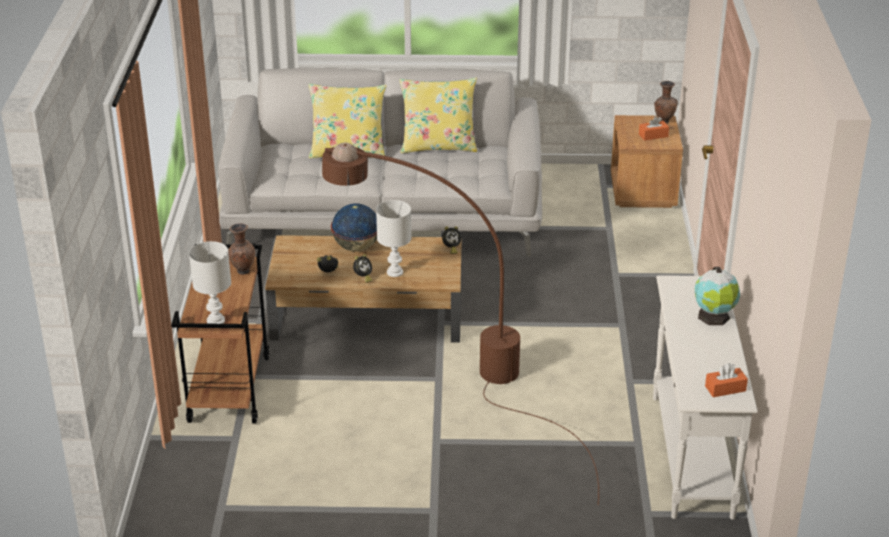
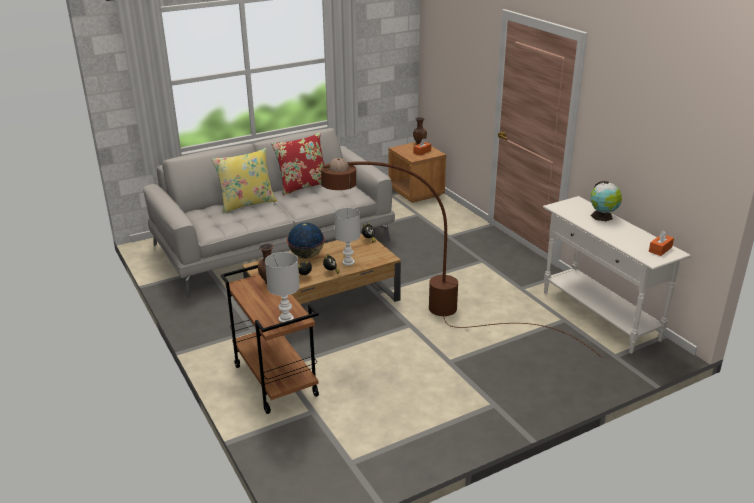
camera: 30 degrees left, 5 degrees down
yellow pillow [399,78,477,153] -> red pillow [271,132,324,195]

